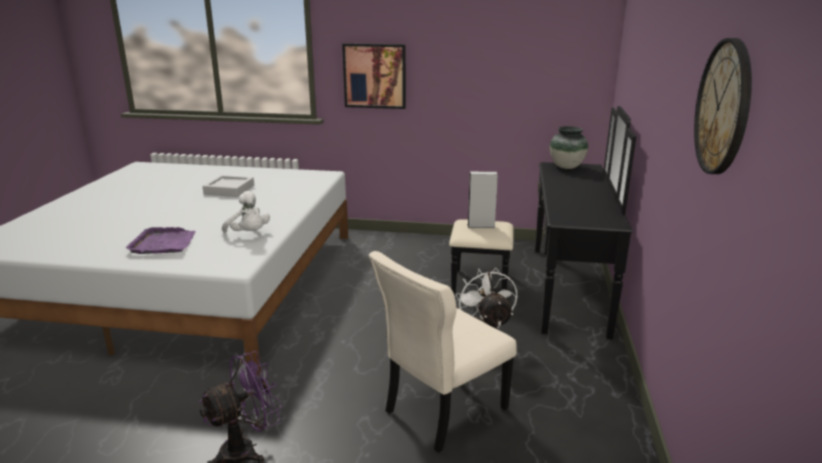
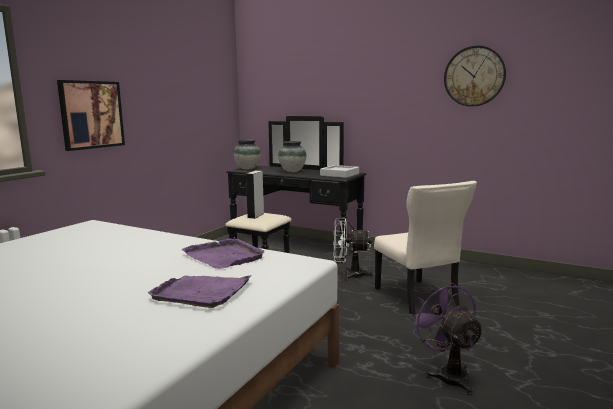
camera: 70 degrees left, 10 degrees down
grey tray [202,175,254,197] -> grey tray moved to [320,165,359,178]
white plush toy [222,191,270,233] -> purple tray [182,237,264,269]
none -> vase [278,141,306,172]

